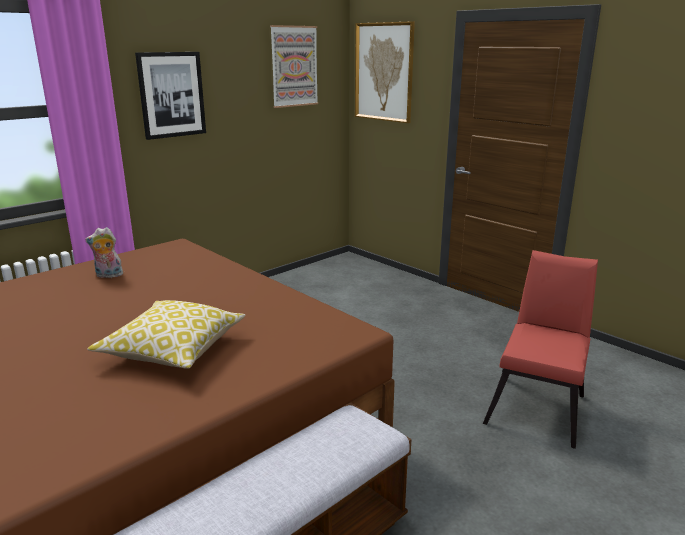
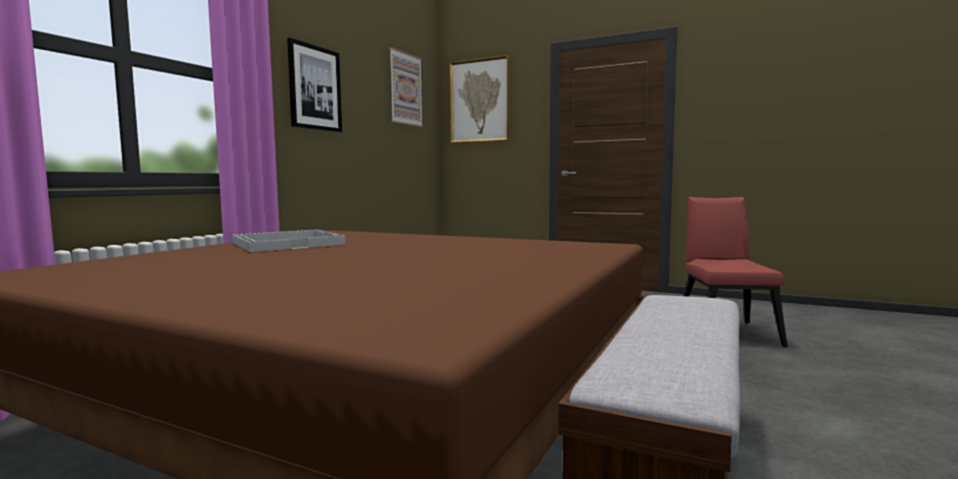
camera: 20 degrees left, 15 degrees down
plush toy [85,227,123,278] -> white tray [232,229,346,252]
pillow [87,300,245,369] -> none

